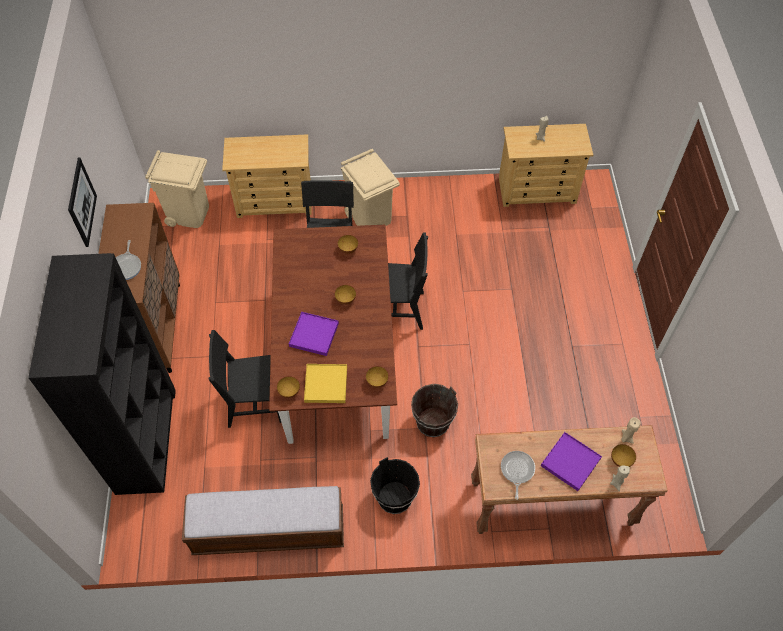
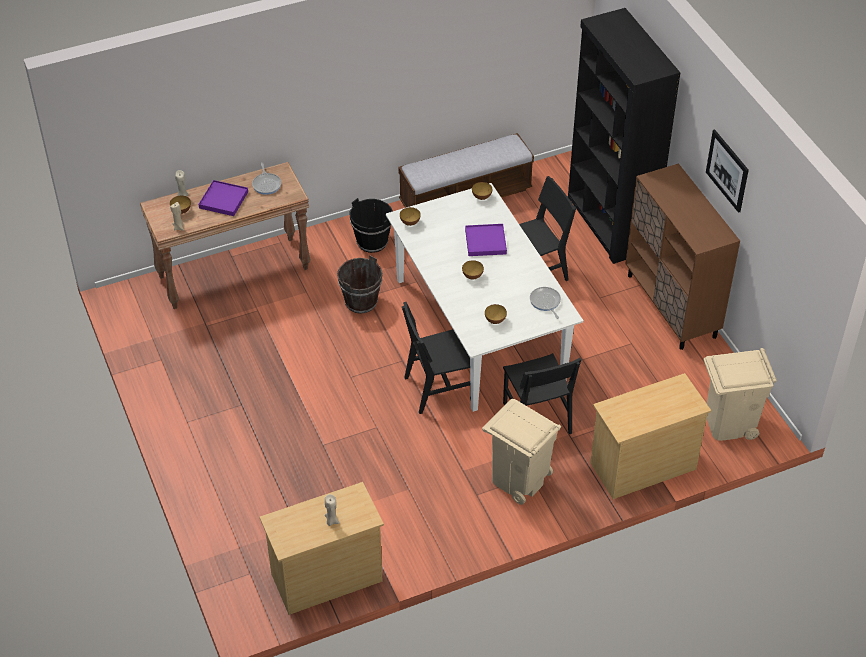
camera: 160 degrees right, 10 degrees down
frying pan [116,240,141,280] -> frying pan moved to [530,287,561,319]
brown dining table [269,225,397,444] -> white dining table [386,183,583,412]
yellow tray [304,364,347,403] -> none

